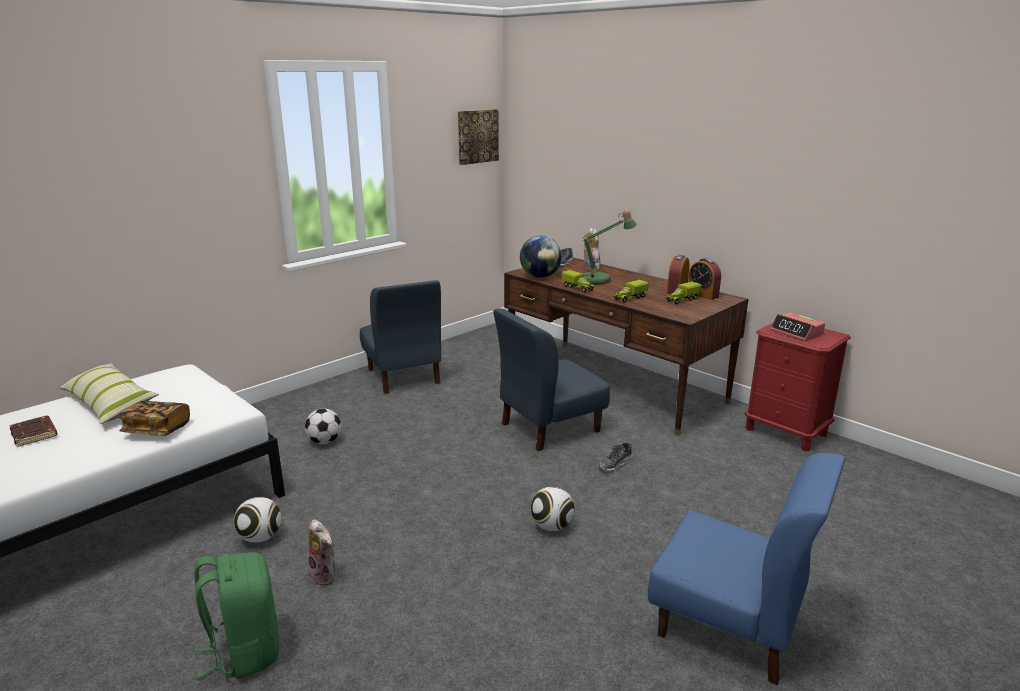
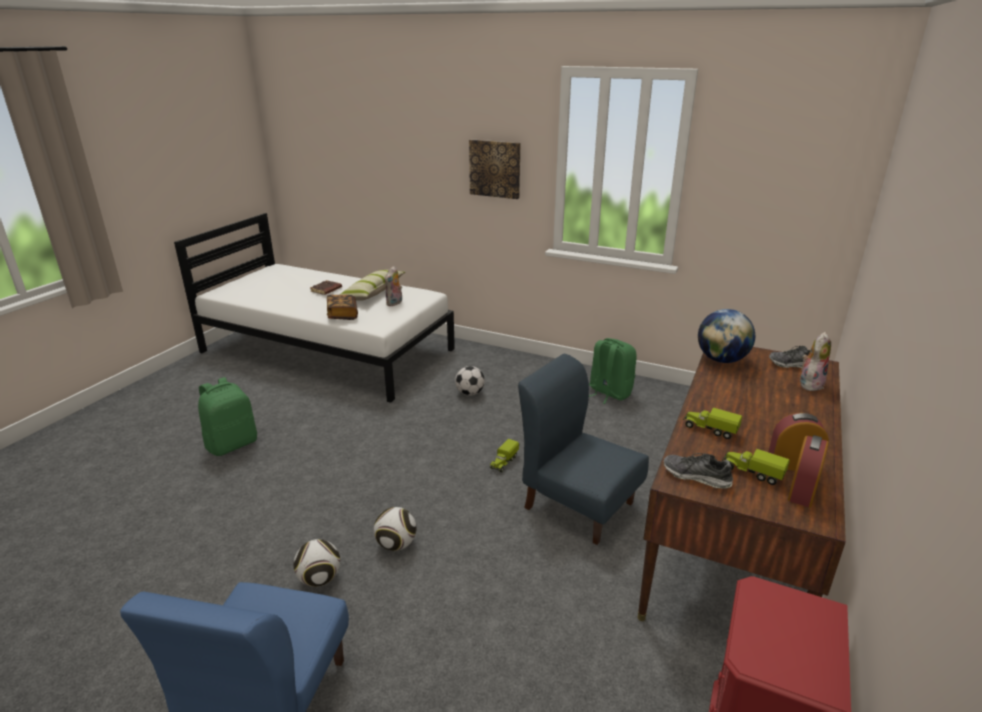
camera: 70 degrees right, 5 degrees up
football [234,497,281,543] -> football moved to [293,539,340,587]
plush toy [308,519,336,586] -> plush toy moved to [385,266,402,306]
blue chair [360,280,441,394] -> green backpack [589,338,637,404]
picture [458,109,499,165] -> picture moved to [469,140,521,199]
toy truck [562,270,594,292] -> toy truck moved to [490,439,519,472]
table lamp [582,209,637,285] -> none
shoe [598,441,633,472] -> shoe moved to [664,453,733,488]
alarm clock [770,313,825,341] -> none

